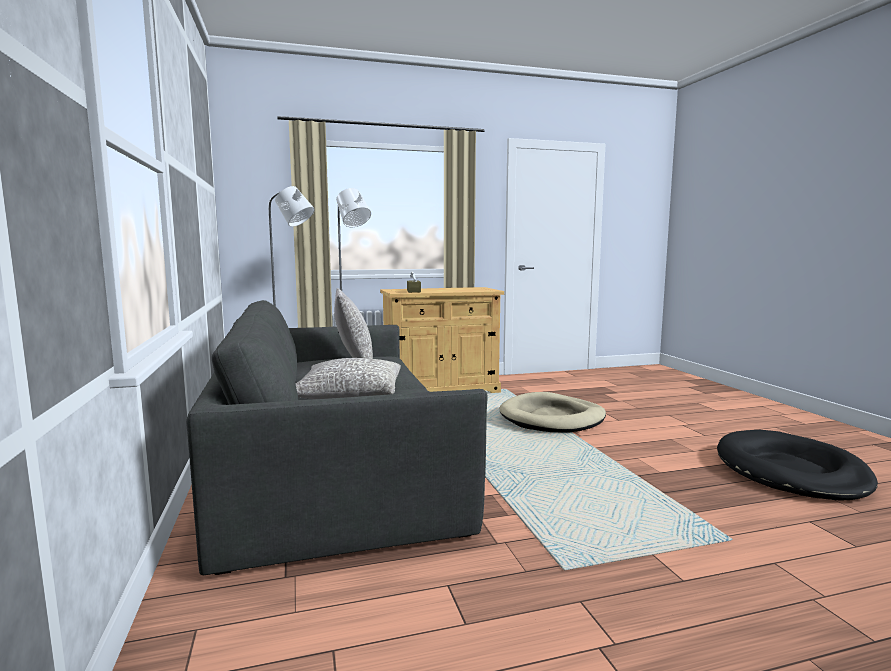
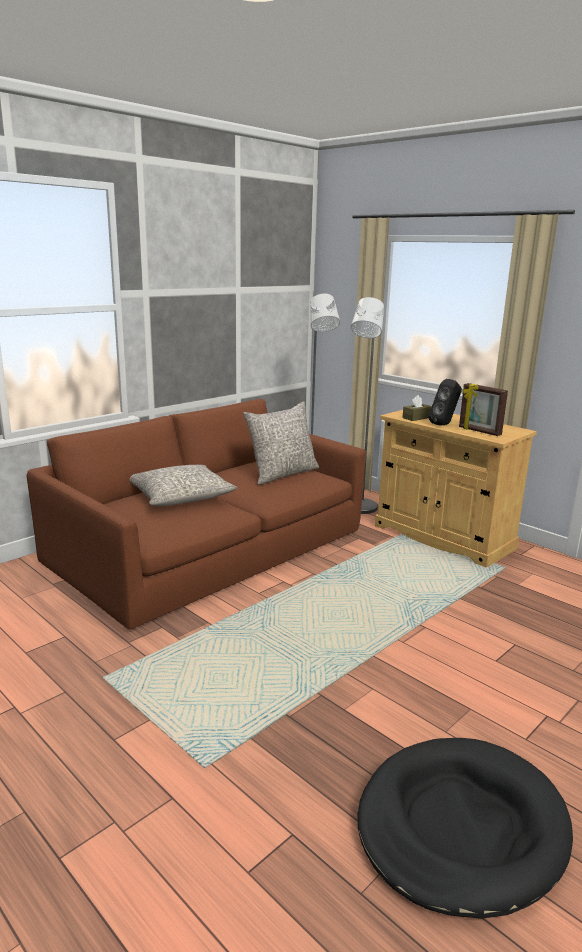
camera: 60 degrees right, 10 degrees up
grey sofa [186,300,488,575] -> brown sofa [27,399,366,630]
beige dog bed [499,392,606,433] -> none
none -> black speaker [428,379,462,425]
none -> picture frame [459,383,508,436]

